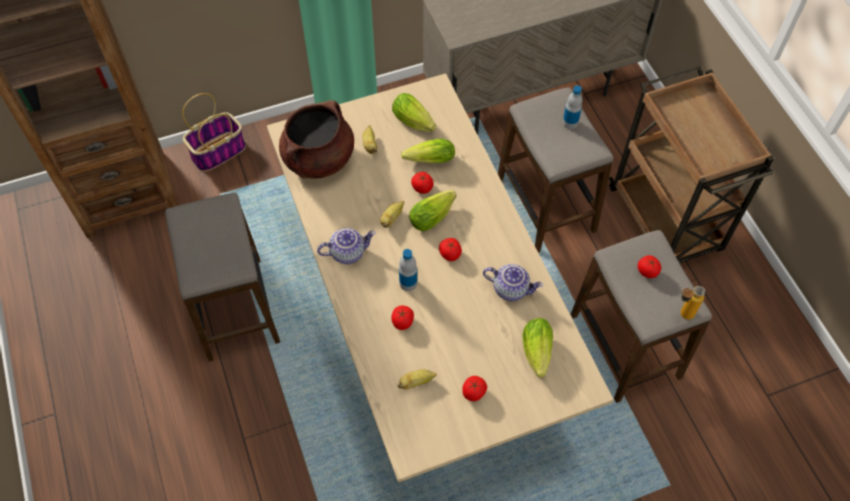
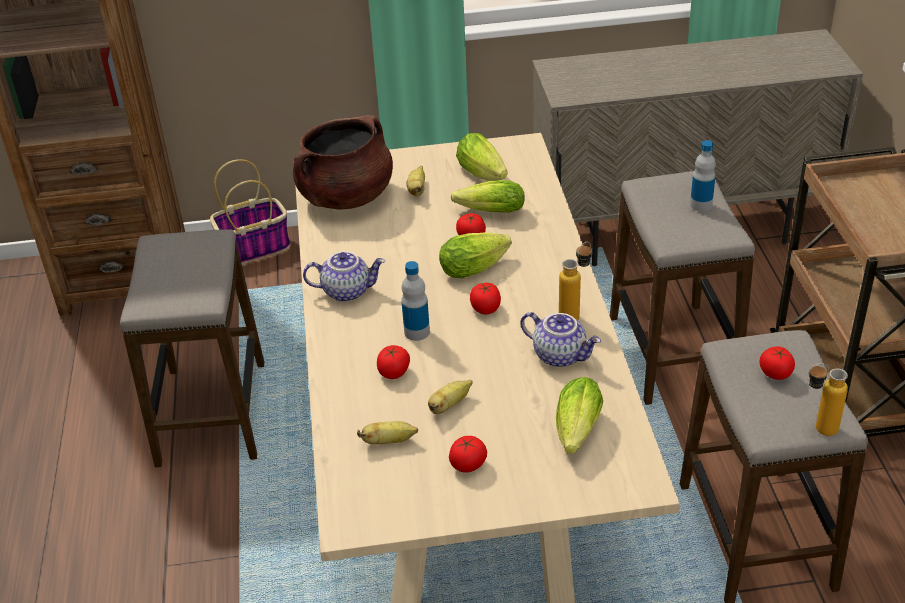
camera: 15 degrees right, 20 degrees down
banana [380,201,404,228] -> banana moved to [428,380,473,414]
none -> bottle [559,242,592,320]

